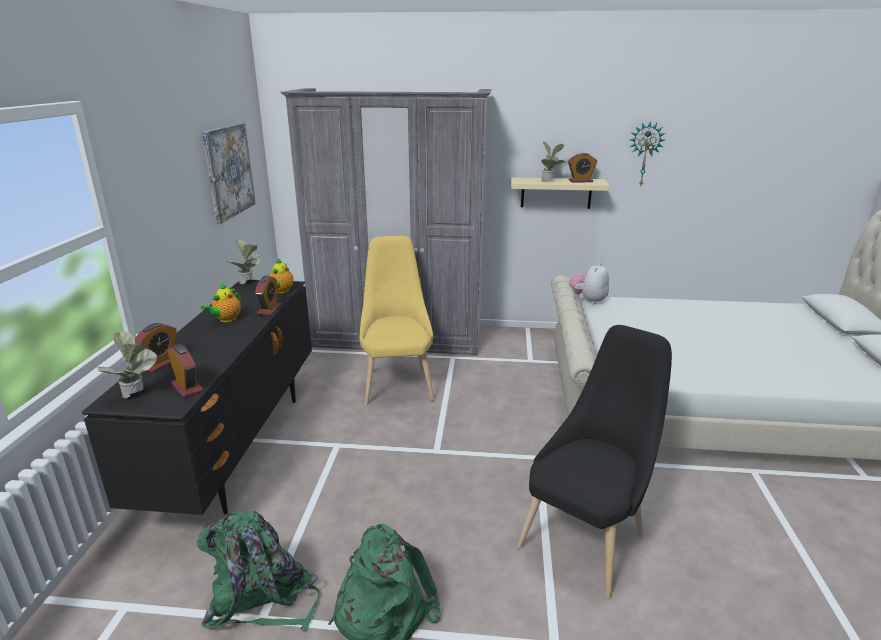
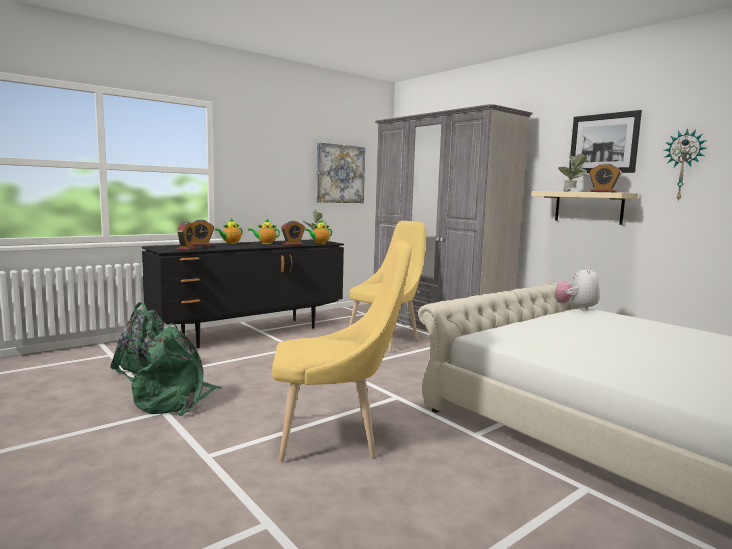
camera: 45 degrees right, 15 degrees down
potted plant [96,332,157,399] -> none
black chair [517,325,672,599] -> yellow chair [272,240,412,463]
plush toy [569,263,609,304] -> plush toy turned 60 degrees counterclockwise [556,267,600,311]
none -> teapot [215,218,243,244]
none -> picture [569,110,642,173]

